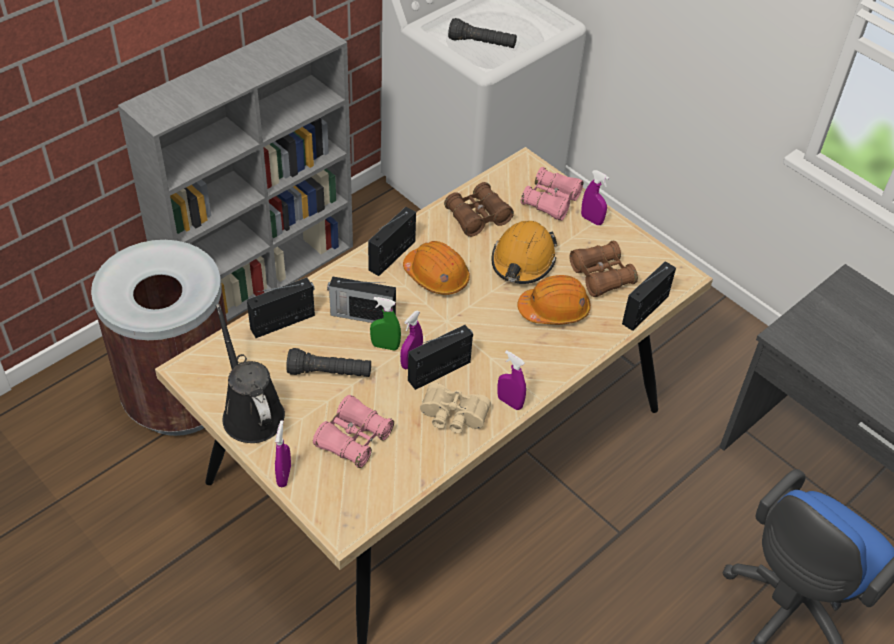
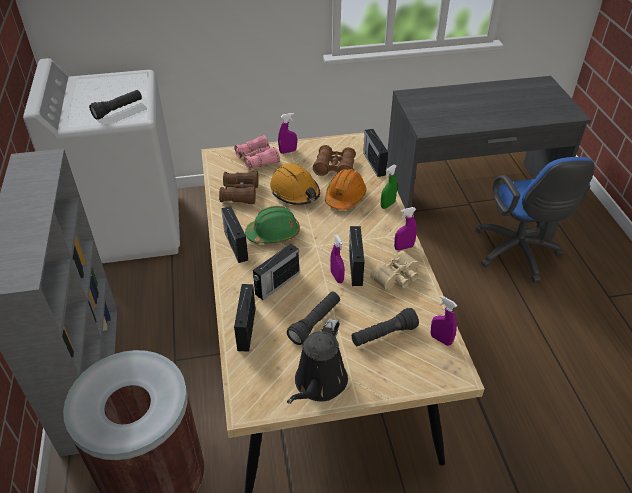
camera: 55 degrees left, 5 degrees down
black watering can [216,304,285,443] -> black watering can turned 75 degrees counterclockwise [287,318,348,404]
purple spray bottle [275,420,291,487] -> purple spray bottle moved to [431,296,458,346]
pink binoculars [313,395,394,468] -> black flashlight [352,308,419,346]
green spray bottle [370,297,401,351] -> green spray bottle moved to [381,165,397,209]
orange hard hat [403,241,470,295] -> green hard hat [245,206,300,244]

